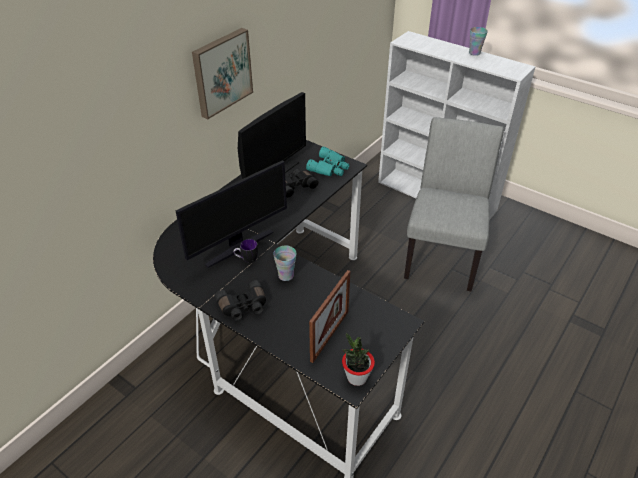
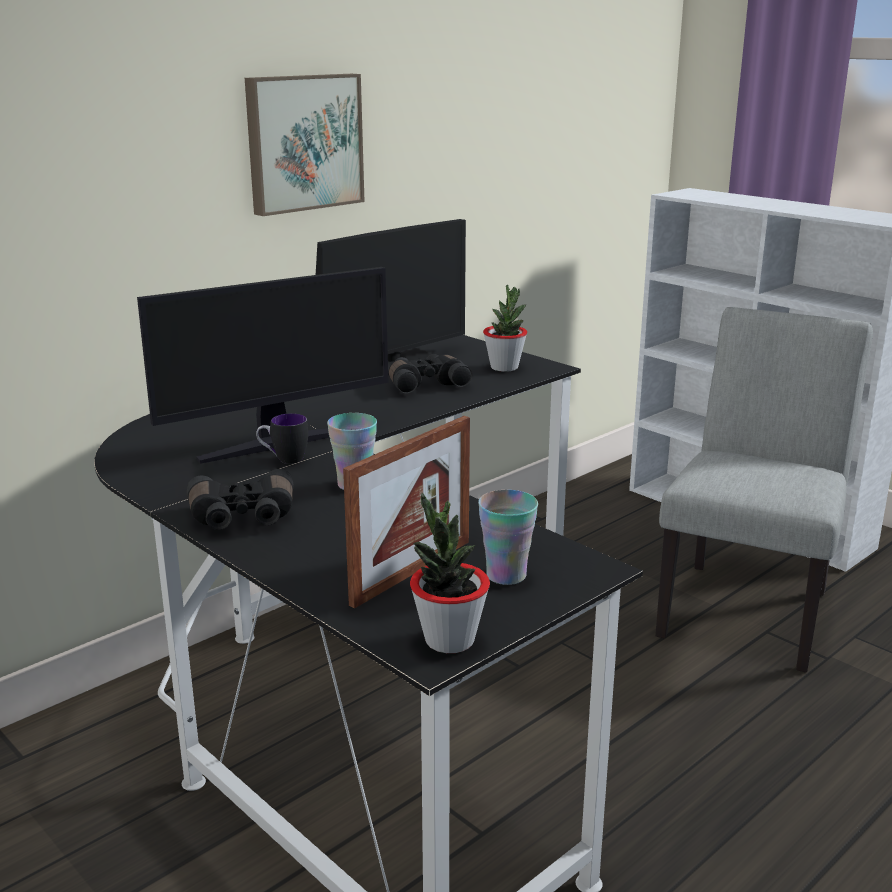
camera: 10 degrees right, 20 degrees down
turquoise binoculars [306,146,349,176] -> potted plant [483,285,527,372]
cup [469,27,488,56] -> cup moved to [478,490,538,585]

